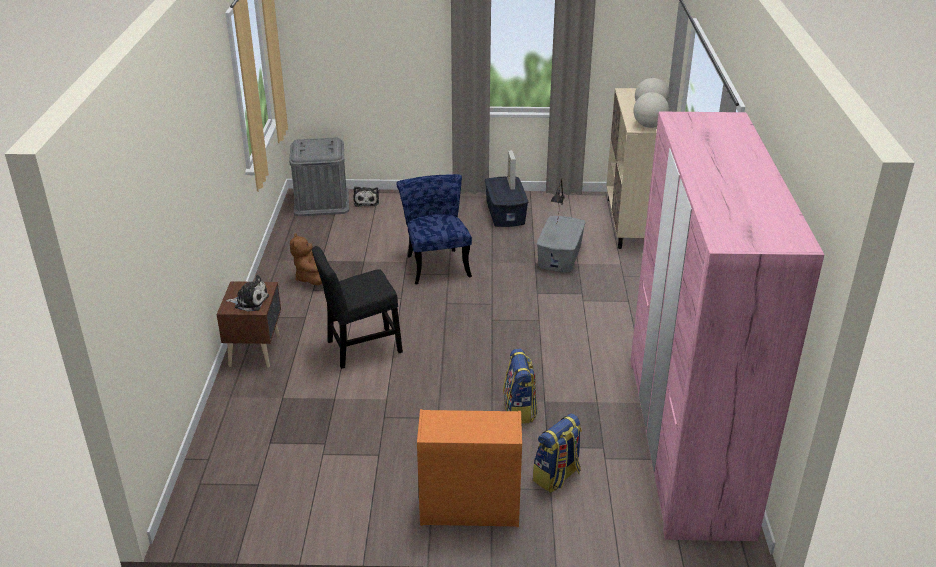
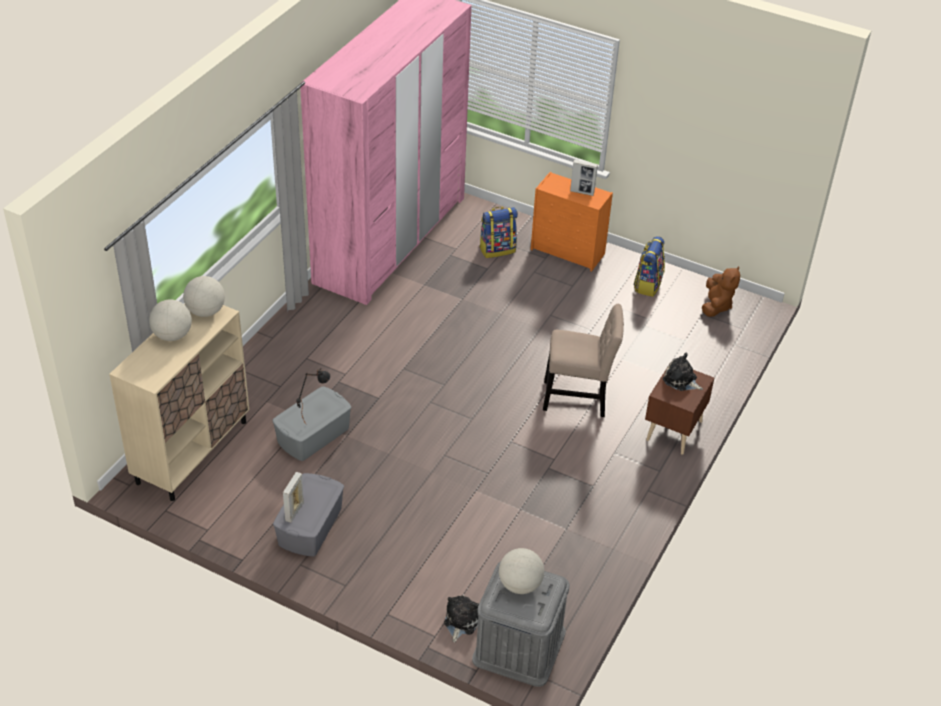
camera: 155 degrees left, 10 degrees up
brown plush toy [290,233,322,285] -> brown plush toy moved to [702,266,740,317]
black chair [312,246,403,369] -> beige chair [543,303,624,417]
blue chair [396,174,472,284] -> none
blue storage box [485,176,528,227] -> grey storage box [273,473,344,556]
backpack [503,349,537,424] -> backpack moved to [634,236,665,297]
none -> globe [499,548,544,594]
none -> picture frame [570,159,598,196]

